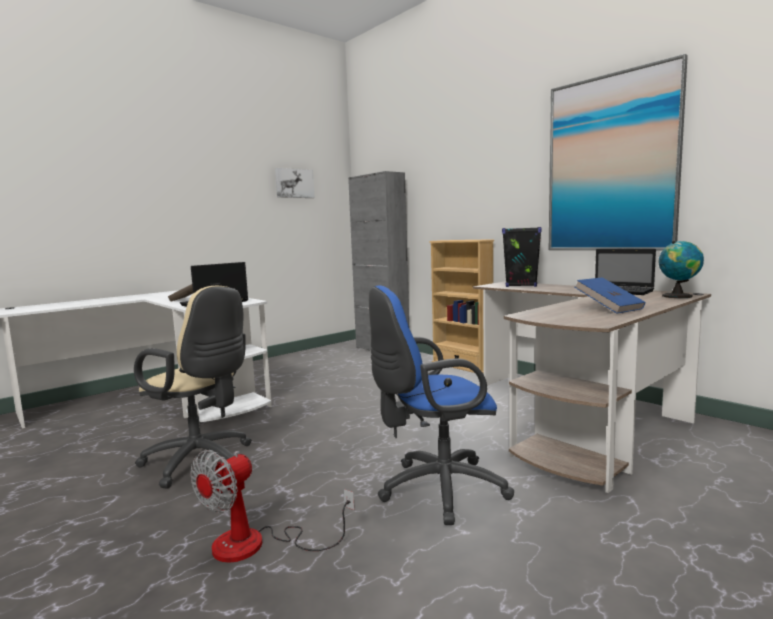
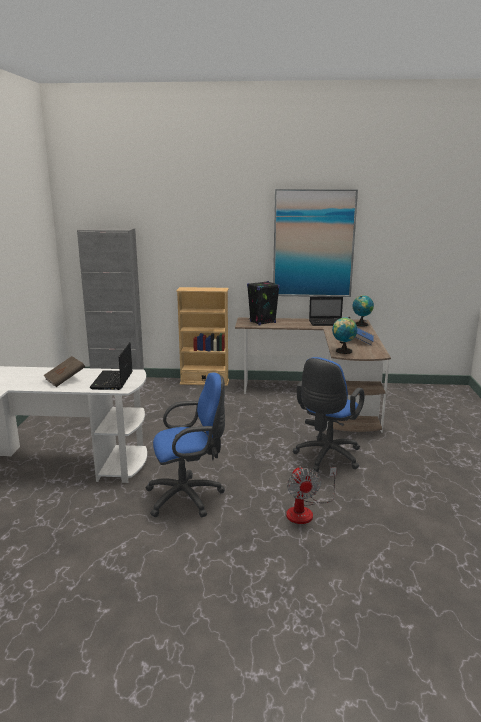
camera: 45 degrees left, 10 degrees up
beige office chair [134,286,252,489] -> blue office chair [146,372,225,518]
picture [275,168,314,198] -> none
none -> globe [332,317,357,354]

